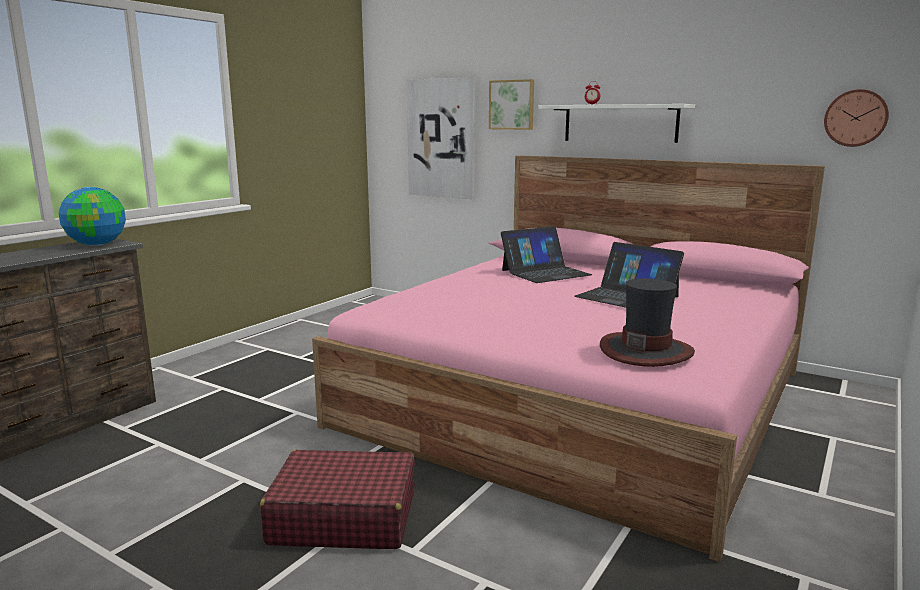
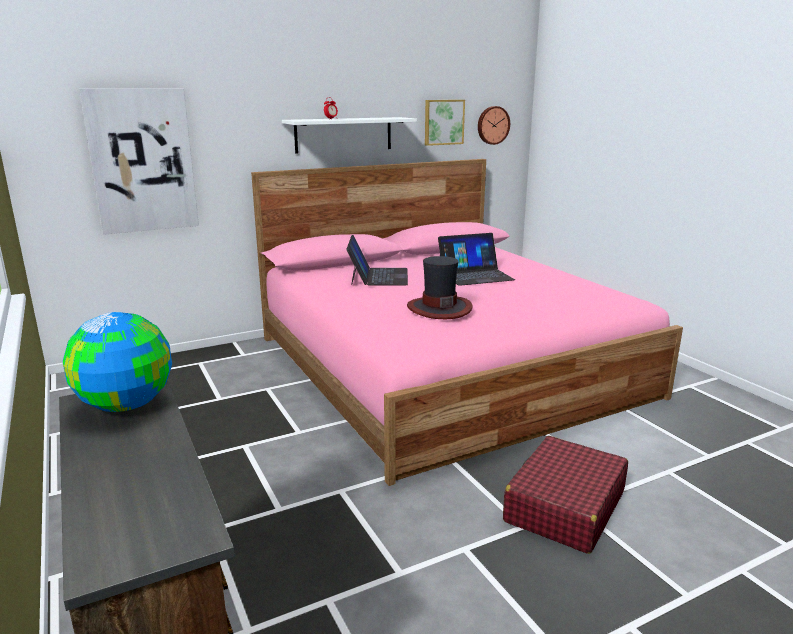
camera: 60 degrees left, 5 degrees up
picture [489,79,534,130] -> picture moved to [425,100,465,146]
hat [600,278,695,367] -> hat moved to [407,256,472,319]

